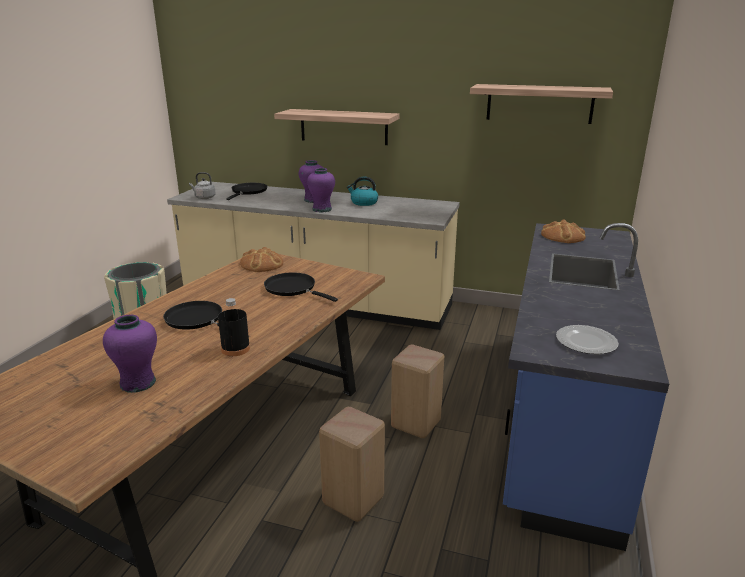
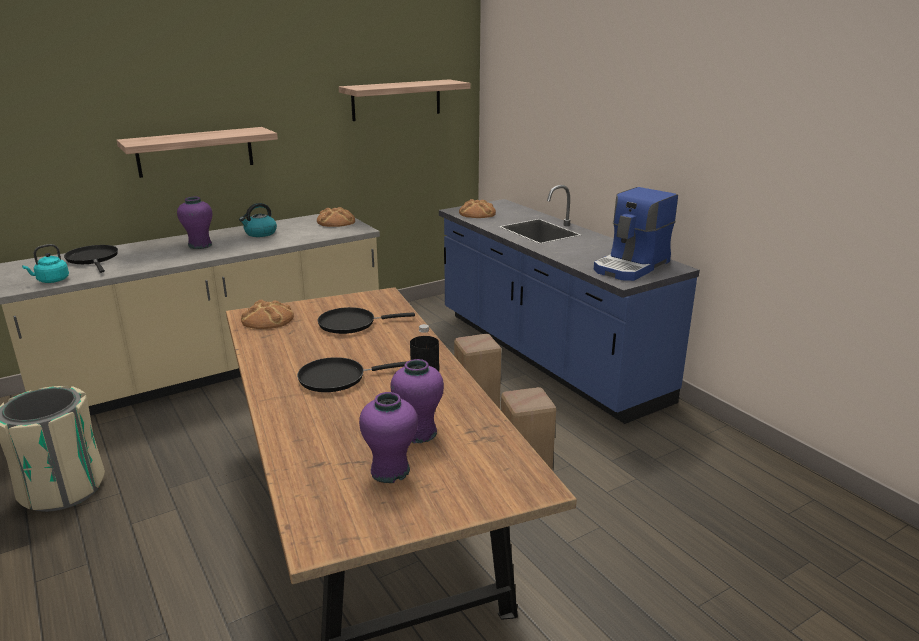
camera: 50 degrees left, 0 degrees up
grey kettle [189,172,216,199] -> turquoise kettle [22,244,69,283]
purple vase [307,168,335,212] -> purple vase moved to [359,392,418,483]
plate [556,325,619,354] -> coffee machine [594,187,678,281]
none -> bread [317,207,355,227]

